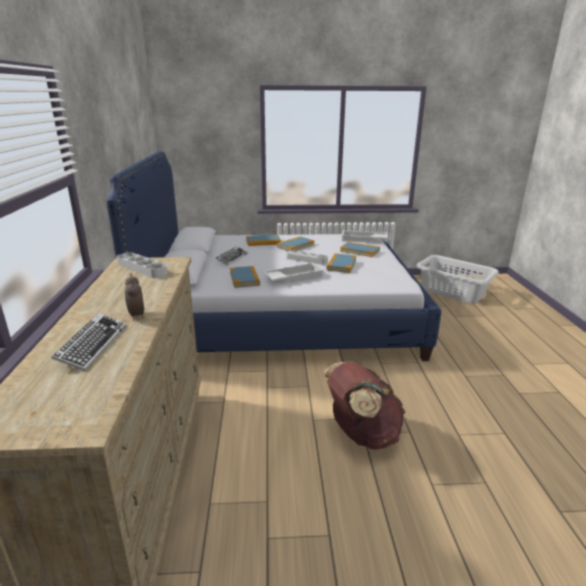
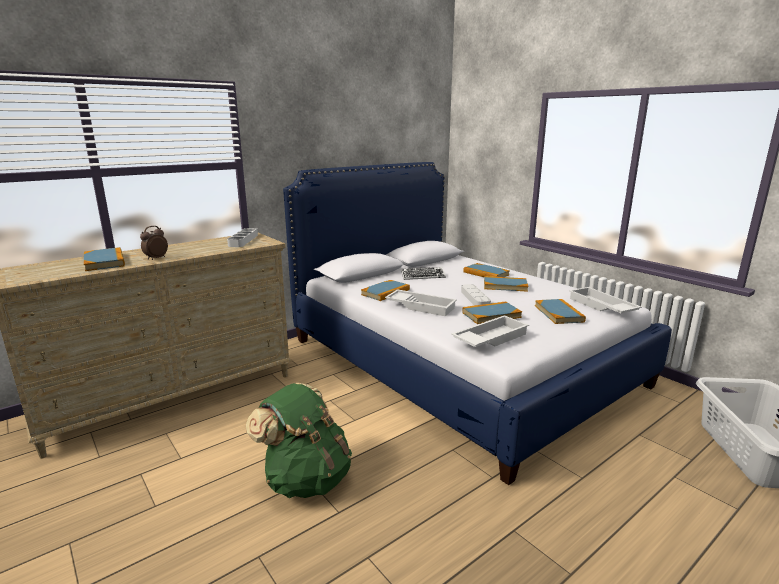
camera: 55 degrees right, 5 degrees down
keyboard [52,313,126,371] -> book [84,247,125,271]
brown backpack [323,361,406,450] -> green backpack [246,383,352,498]
none -> white tray [451,315,529,347]

